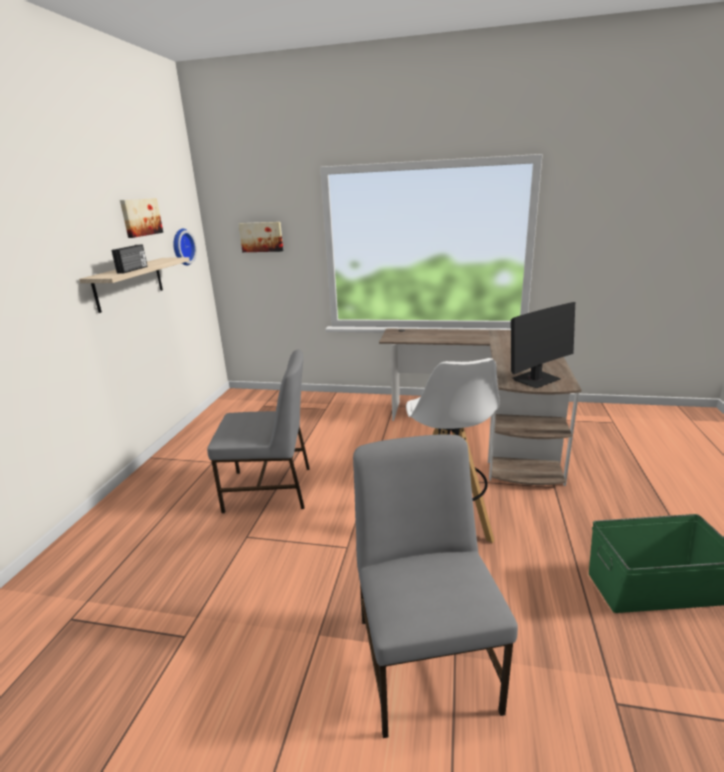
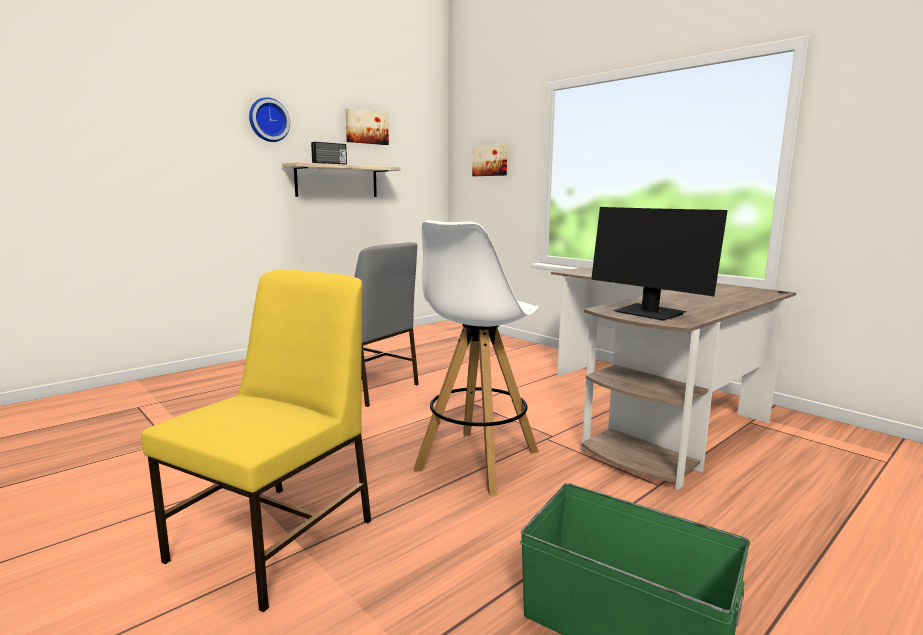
camera: 35 degrees right, 10 degrees down
wall clock [173,229,197,265] -> wall clock moved to [249,97,290,142]
grey chair [353,434,518,738] -> yellow chair [141,270,371,612]
monitor [511,302,575,388] -> monitor turned 45 degrees clockwise [591,207,728,320]

